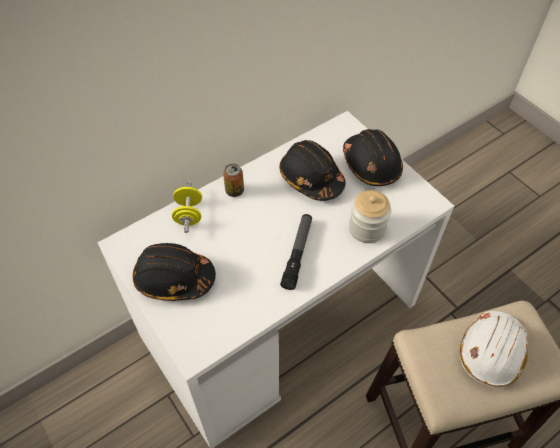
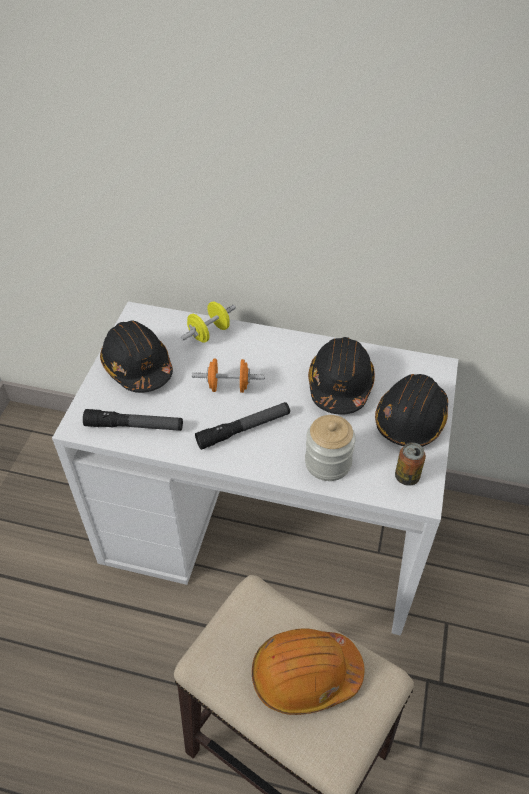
camera: 50 degrees right, 5 degrees down
can [223,163,244,197] -> can moved to [395,443,426,486]
white hard hat [460,311,528,388] -> orange hard hat [252,628,365,715]
none -> flashlight [83,409,183,431]
none -> orange dumbbell [192,358,265,393]

